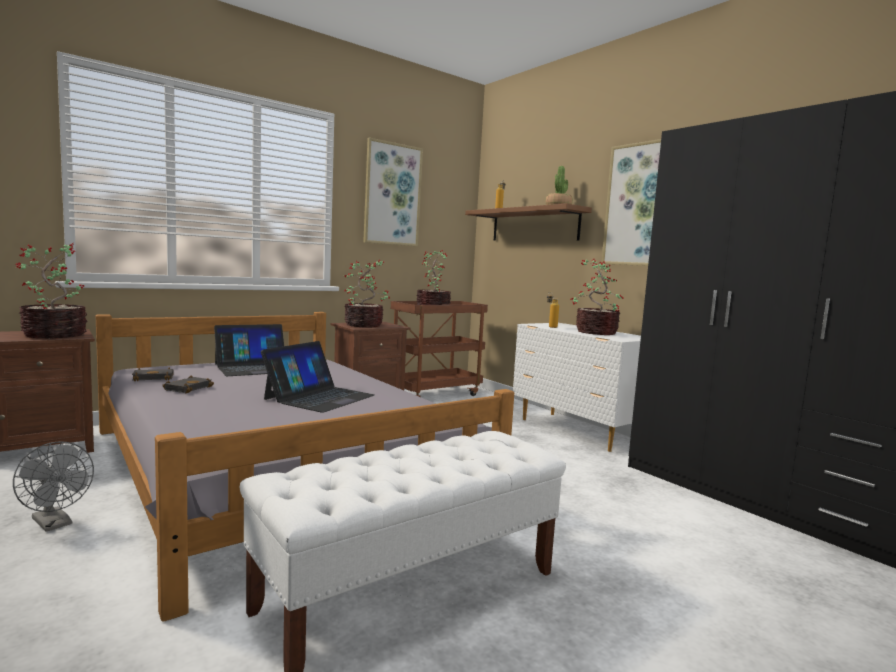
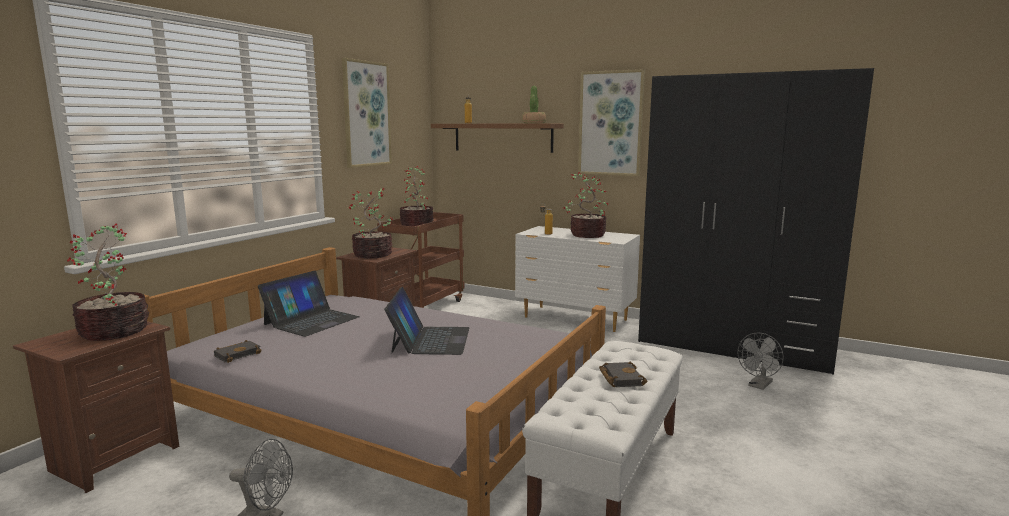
camera: 25 degrees left, 5 degrees up
black book [162,376,214,393] -> black book moved to [599,362,647,387]
none -> grey fan [738,333,784,390]

